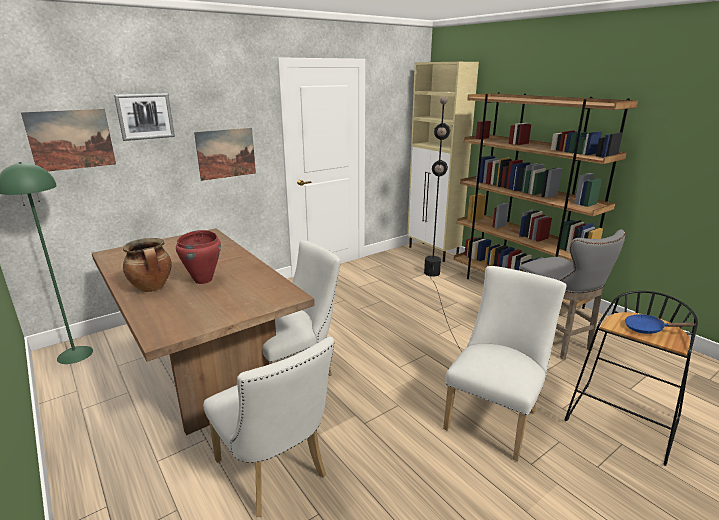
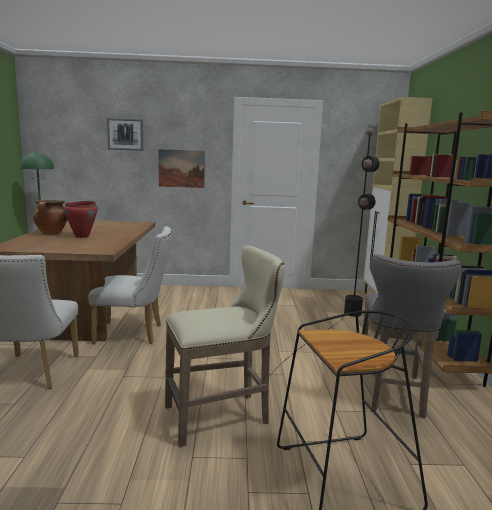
camera: 35 degrees right, 10 degrees down
picture [21,109,116,172] -> none
white chair [443,266,567,461] -> beige stool [165,245,285,447]
blue frying pan [625,314,696,334] -> none

